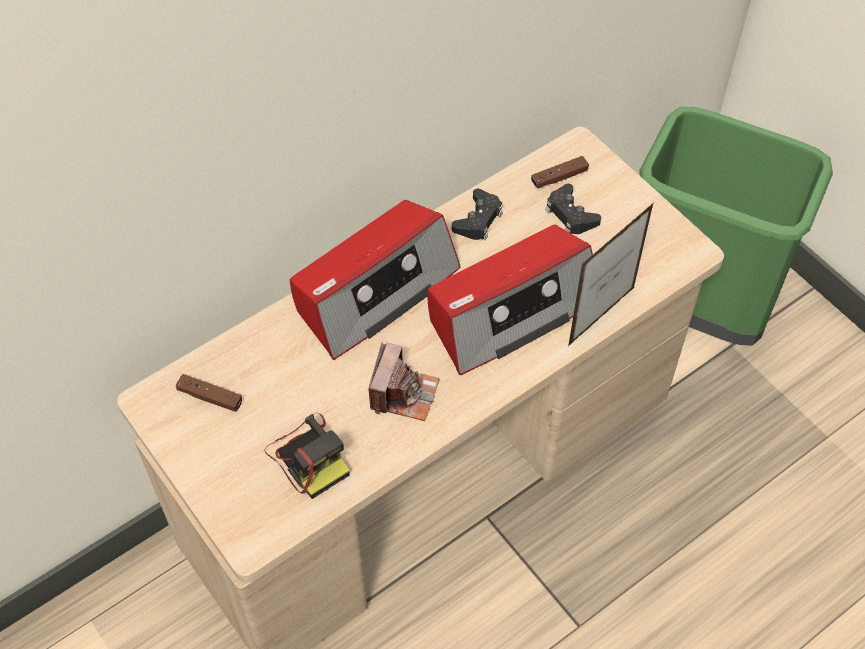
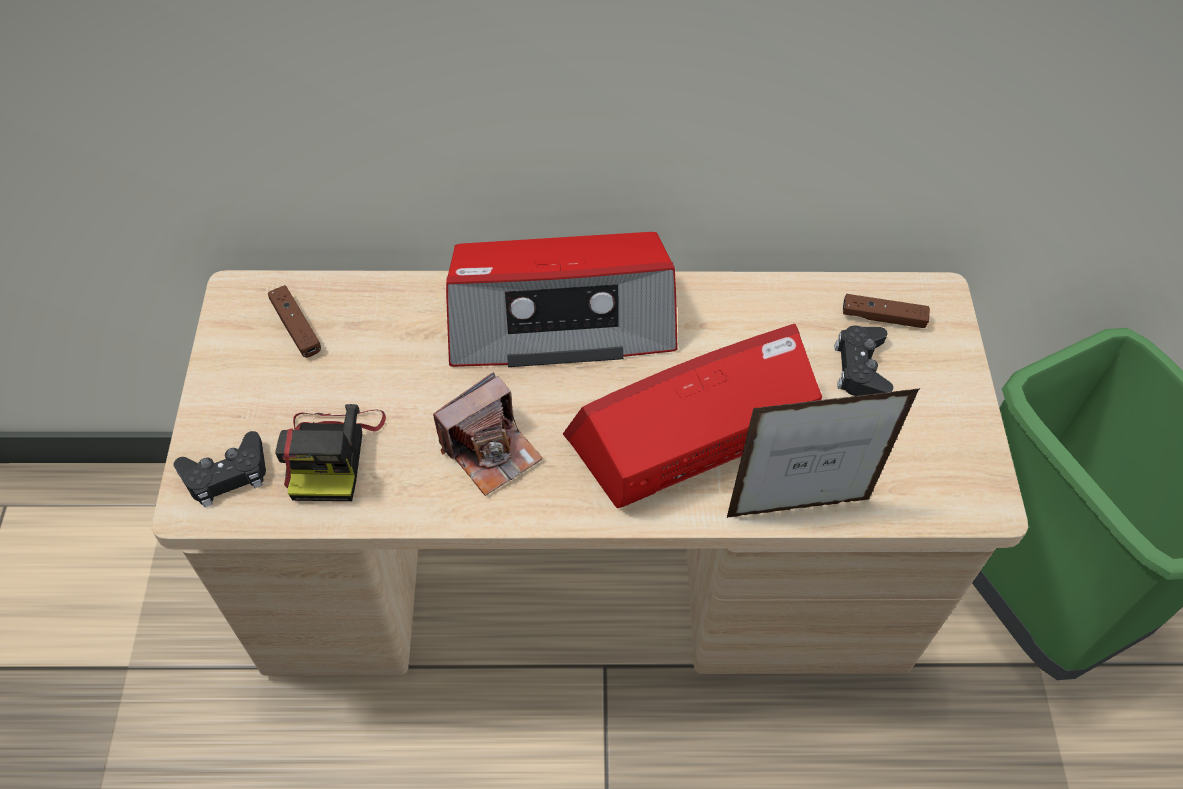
camera: 35 degrees right, 0 degrees up
radio [428,224,593,375] -> radio turned 150 degrees clockwise [563,324,822,508]
black game controller [452,189,503,240] -> black game controller moved to [174,431,266,507]

